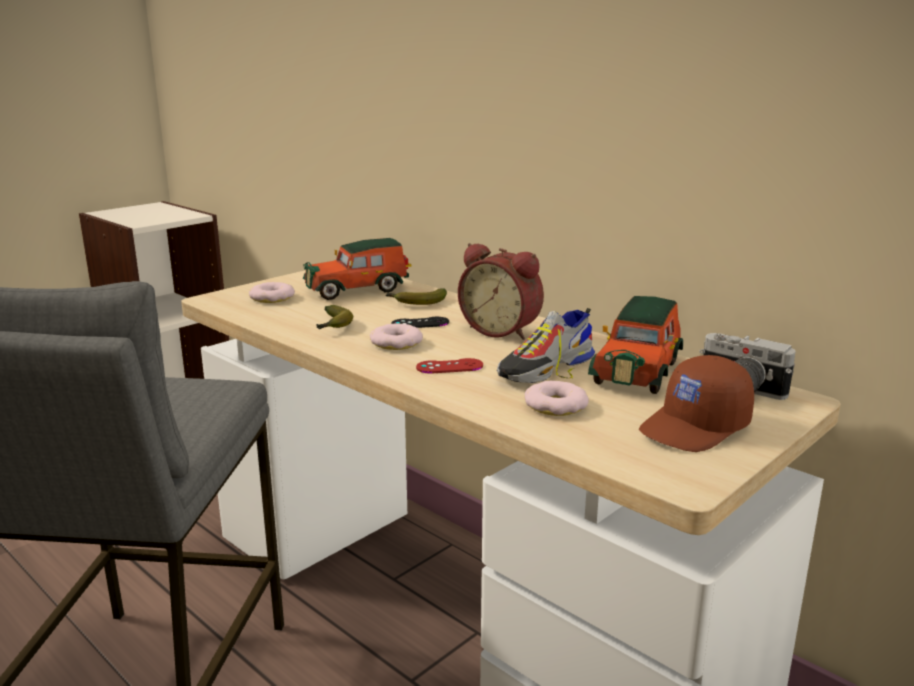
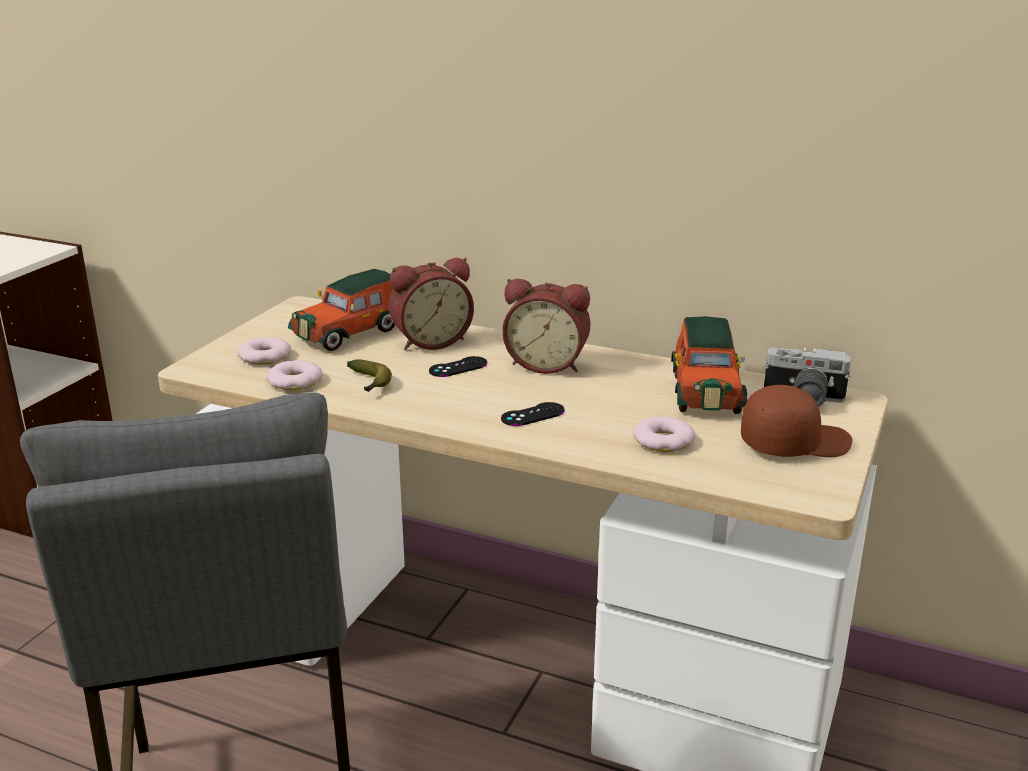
camera: 20 degrees left, 5 degrees up
donut [370,324,423,350] -> donut moved to [266,360,323,390]
banana [386,288,447,305] -> alarm clock [389,258,474,350]
red game controller [416,358,483,374] -> black game controller [501,402,565,426]
shoe [497,308,595,383] -> none
brown cap [639,355,754,452] -> brown cap turned 135 degrees counterclockwise [741,385,852,457]

